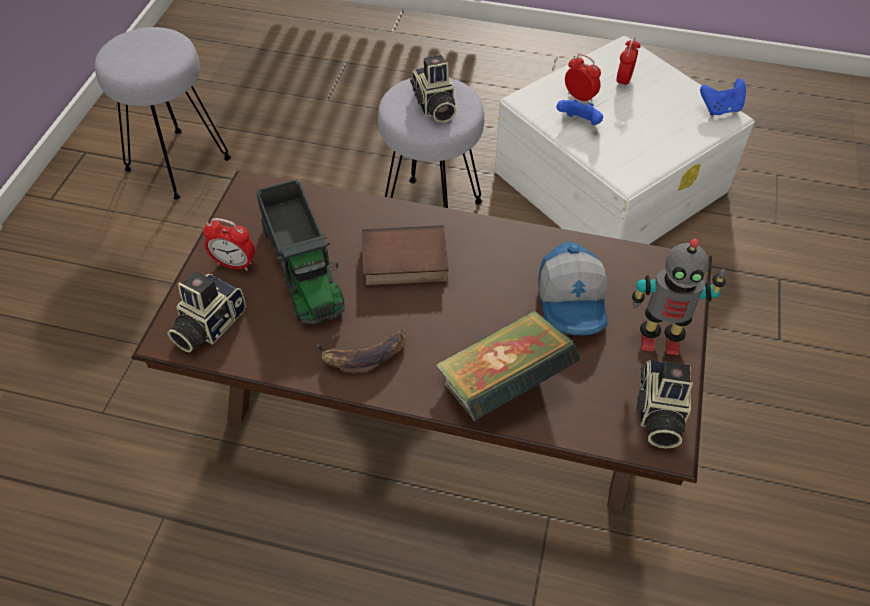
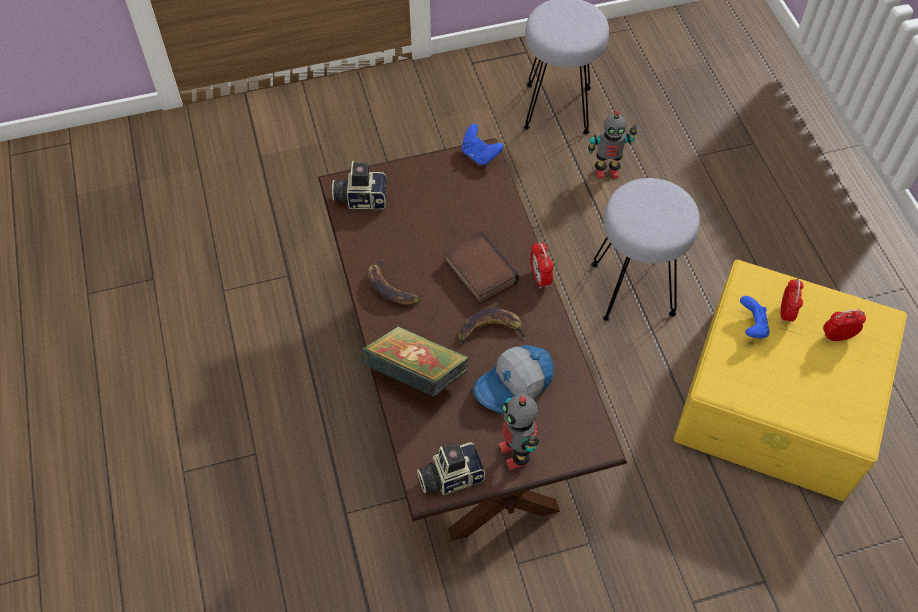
camera: 60 degrees right, 5 degrees up
alarm clock [203,218,255,271] -> alarm clock moved to [530,242,554,289]
toy truck [256,179,344,325] -> none
camera [410,55,457,123] -> none
white storage box [495,36,755,244] -> yellow storage box [674,260,907,501]
blue game controller [700,78,746,116] -> blue game controller moved to [462,124,504,165]
none -> banana [459,309,527,343]
none -> toy robot [588,111,637,178]

